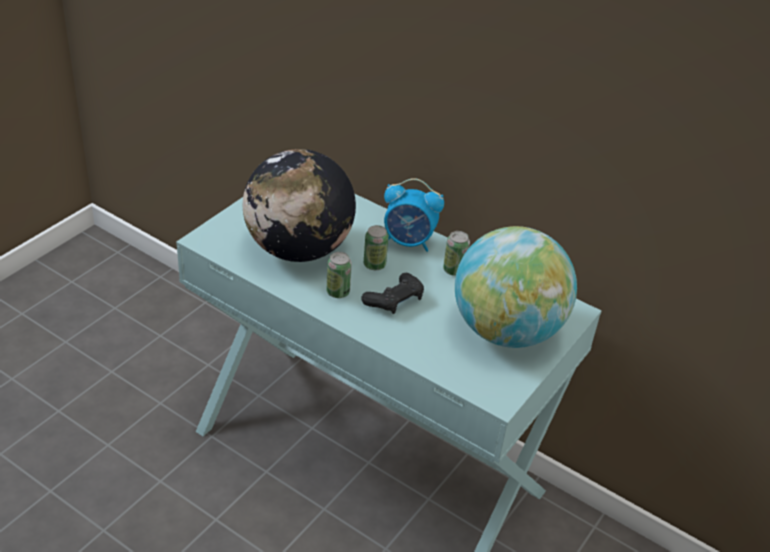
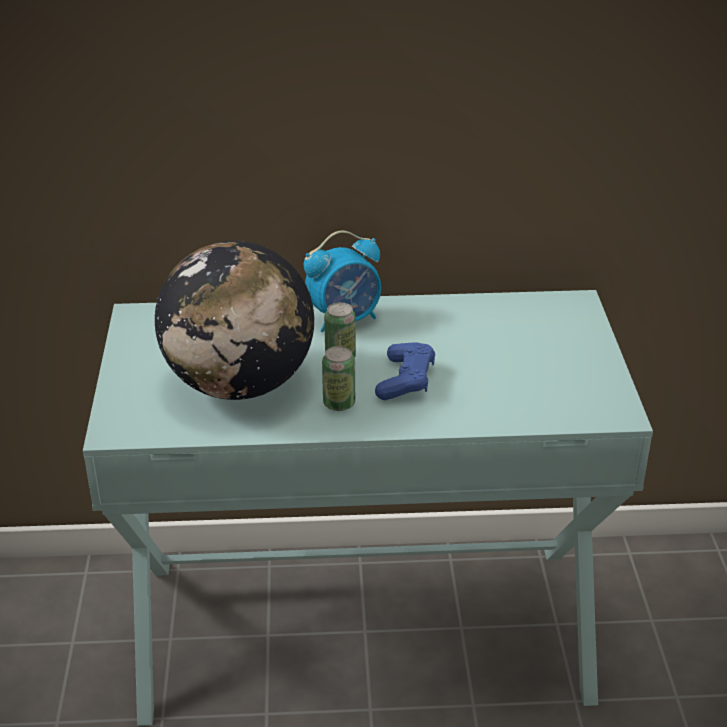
camera: 35 degrees left, 5 degrees down
black game controller [361,273,424,314] -> blue game controller [375,342,435,400]
can [443,231,470,276] -> none
globe [455,226,577,348] -> none

